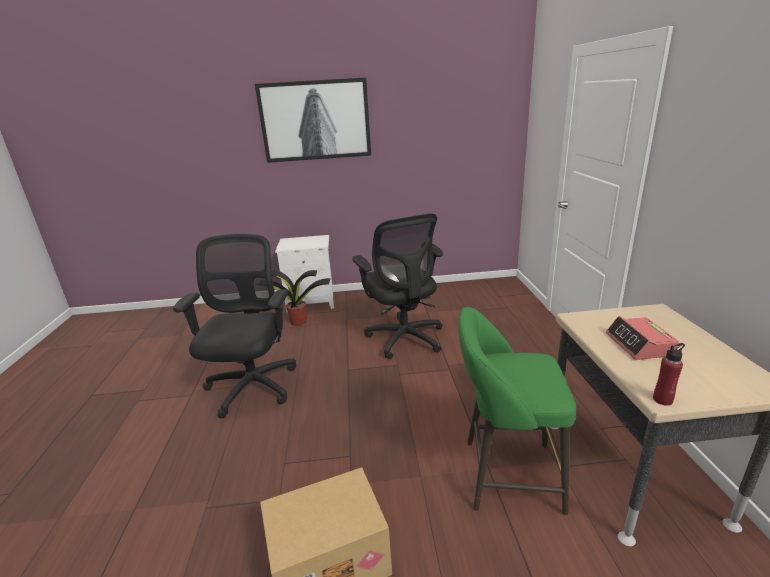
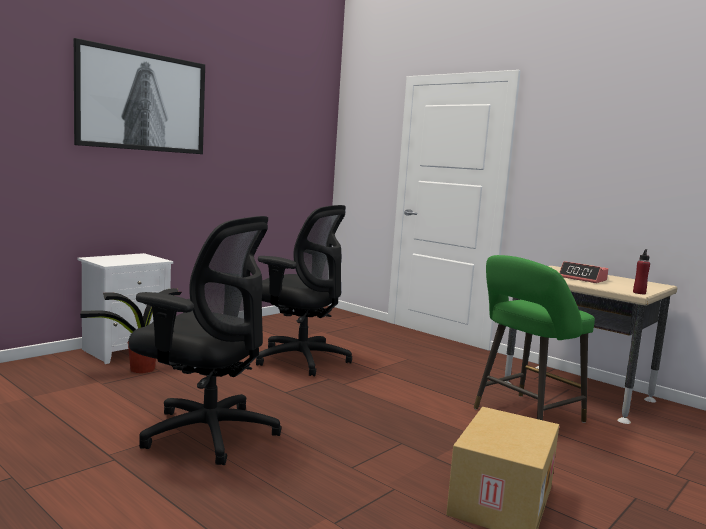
camera: 45 degrees left, 15 degrees down
black office chair [173,233,296,418] -> black office chair turned 150 degrees clockwise [128,216,281,465]

